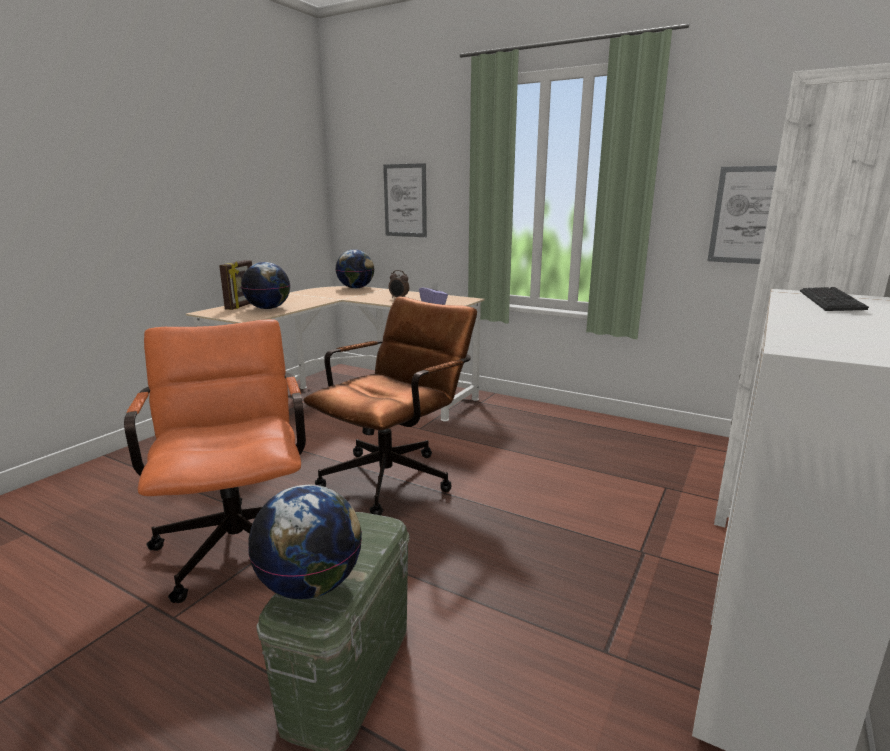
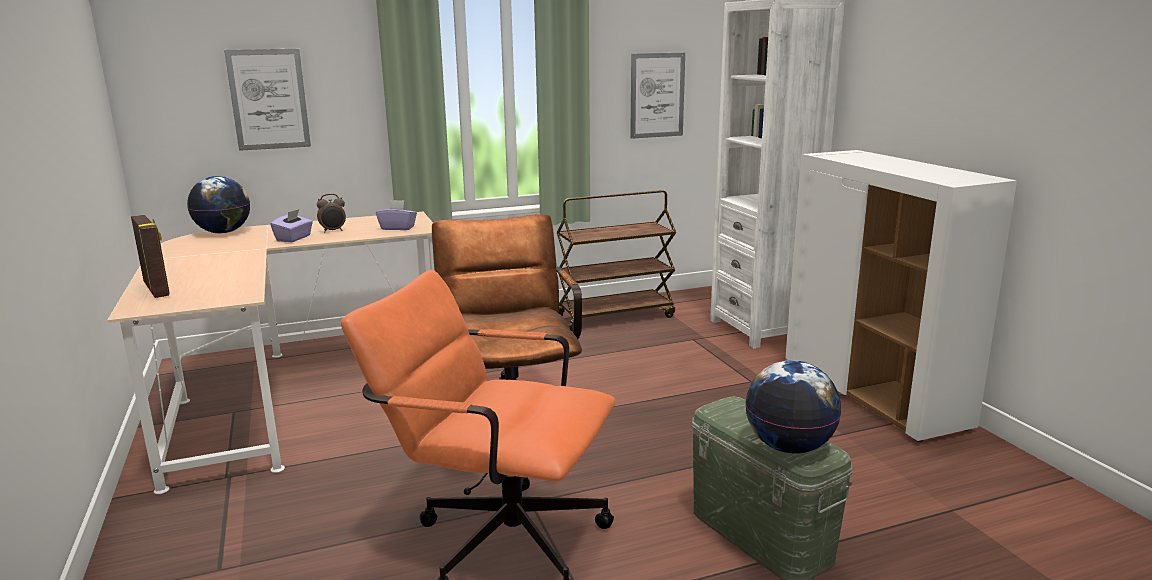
camera: 50 degrees left, 0 degrees up
globe [241,262,290,309] -> none
keyboard [800,287,869,311] -> none
none -> purple tissue box [270,209,313,242]
none -> brown cart [557,190,676,332]

